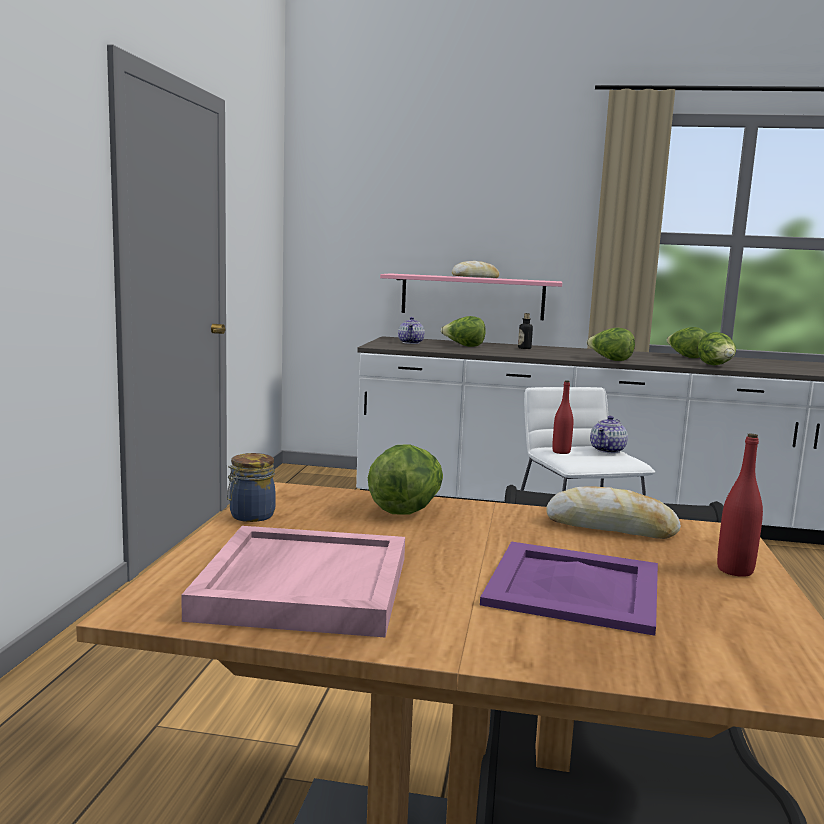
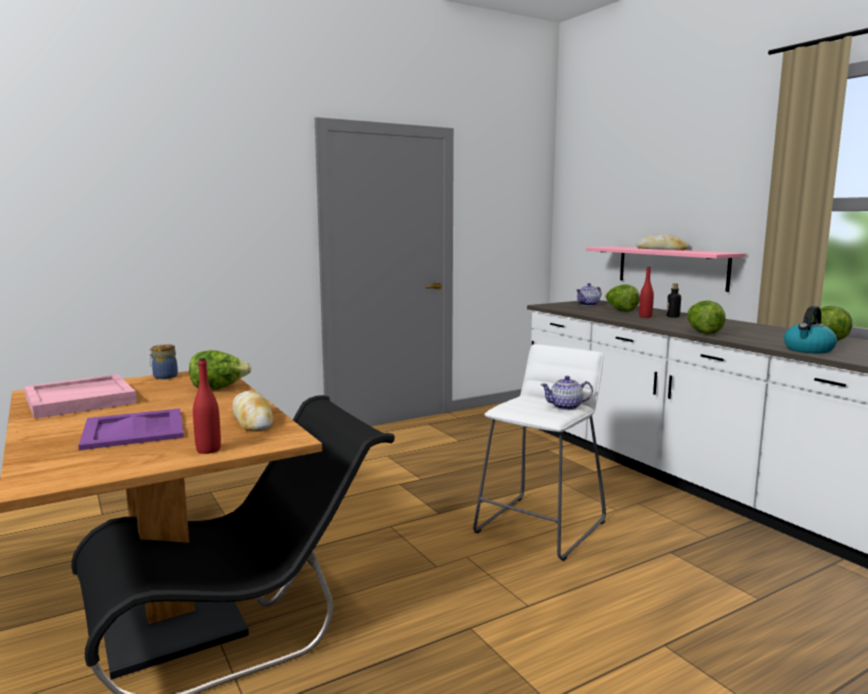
camera: 50 degrees right, 0 degrees up
red bottle [552,380,573,454] -> red bottle moved to [639,267,654,318]
lettuce [698,332,736,365] -> kettle [784,306,837,354]

